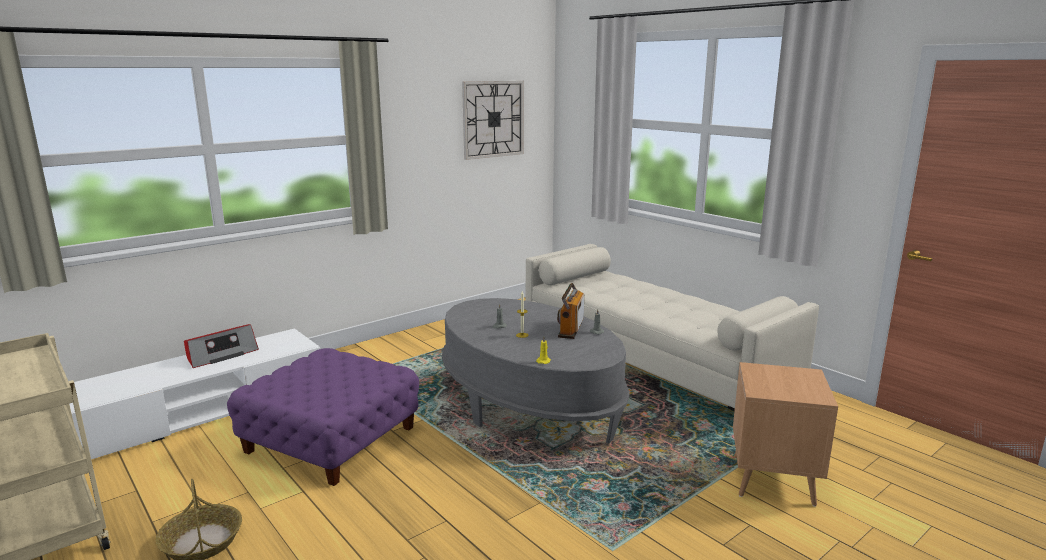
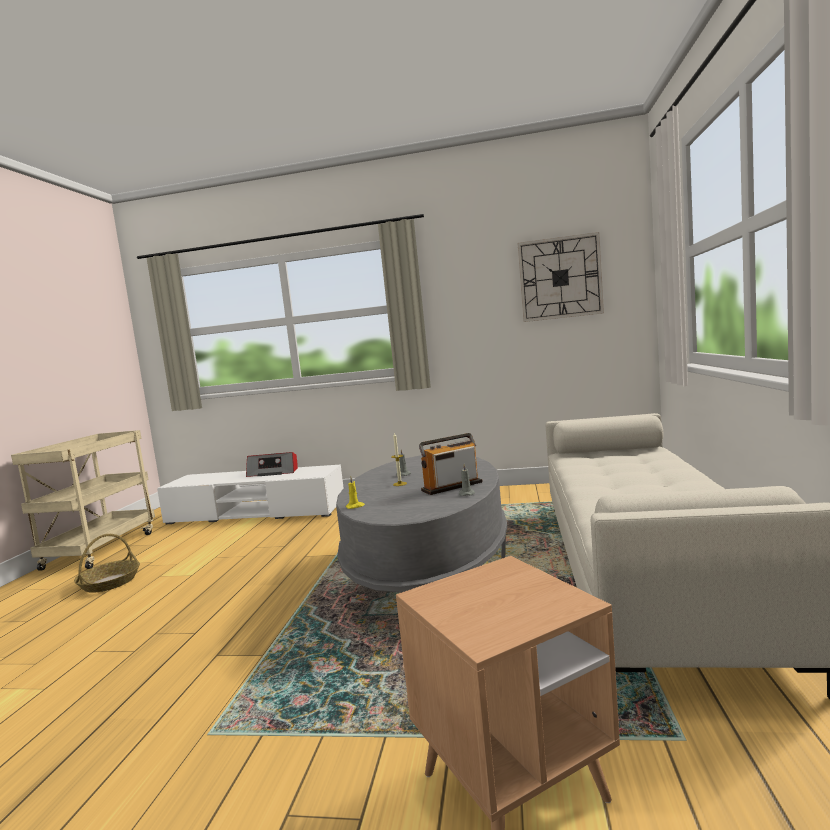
camera: 50 degrees right, 10 degrees down
purple ottoman [227,348,419,486] -> none

